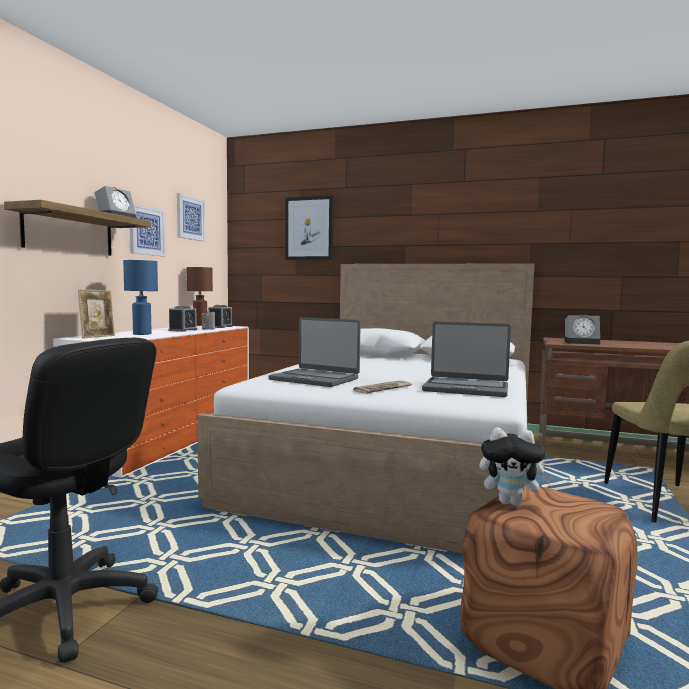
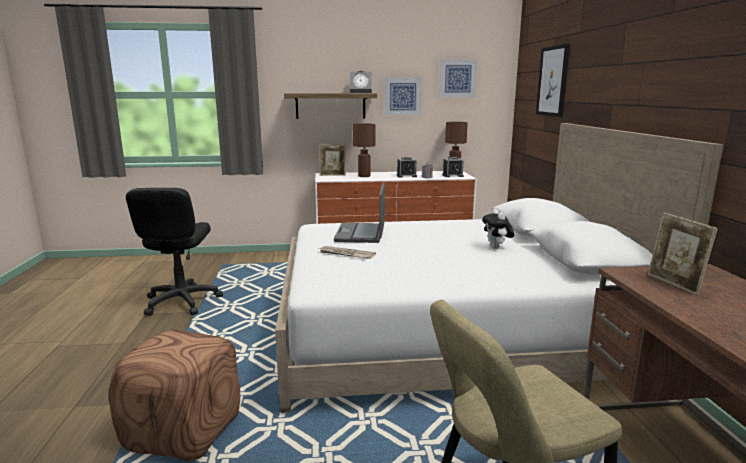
camera: 65 degrees right, 10 degrees up
blue table lamp [123,260,158,335] -> brown table lamp [353,124,375,177]
laptop [422,321,511,397] -> none
plush toy [479,428,553,506] -> plush toy moved to [482,209,514,249]
alarm clock [564,314,600,344] -> picture frame [648,213,718,296]

